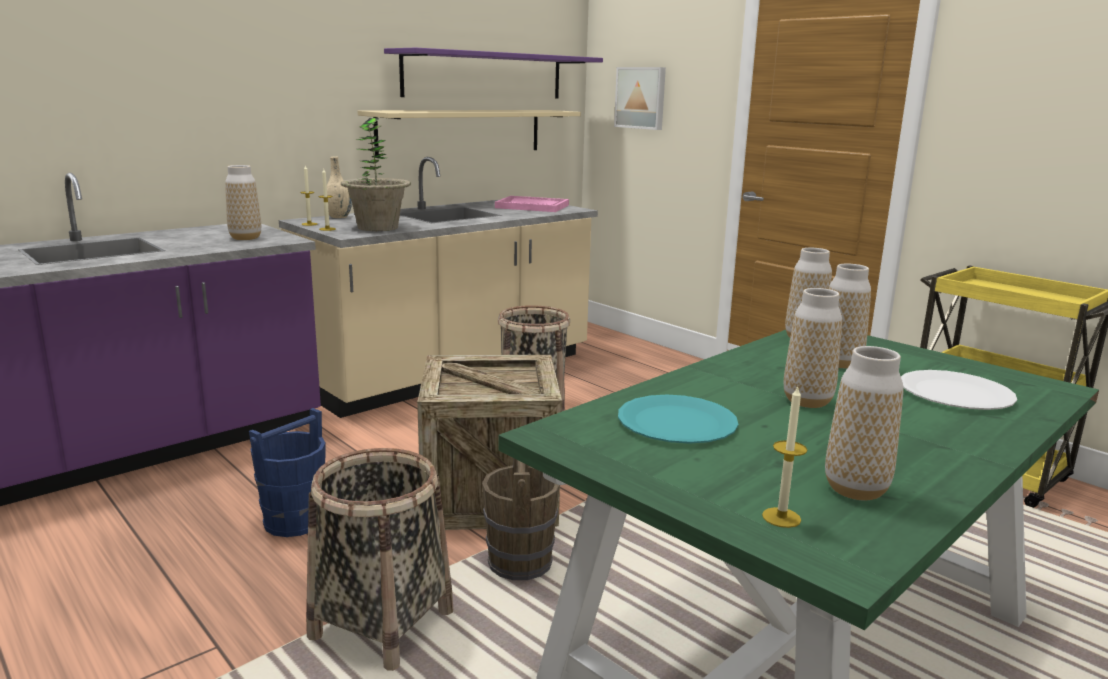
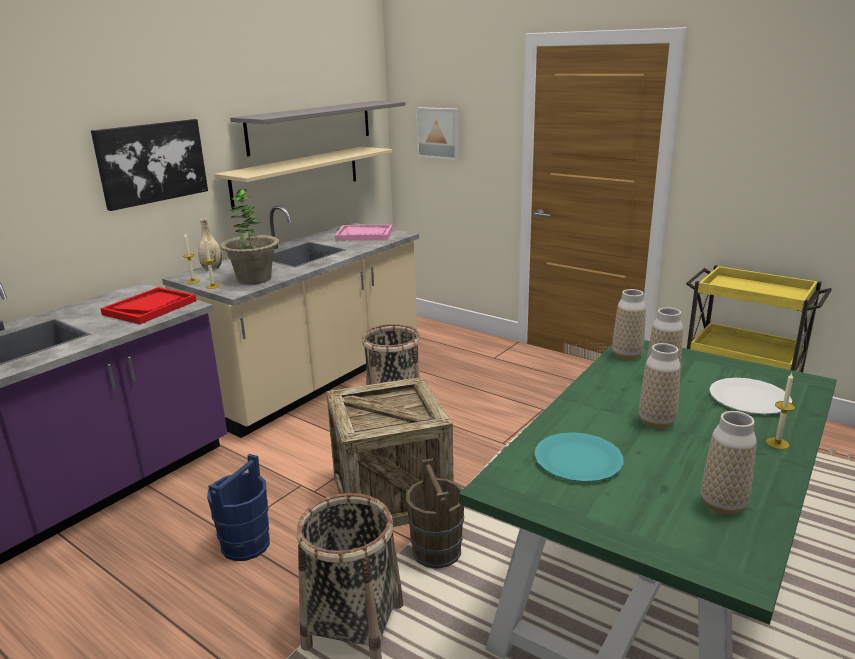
camera: 10 degrees left, 5 degrees up
vase [225,165,261,240] -> red tray [100,287,197,324]
purple shelf [384,48,603,99] -> grey shelf [230,101,405,156]
candle [762,386,807,528] -> candle moved to [766,373,795,449]
none -> picture [91,119,208,211]

